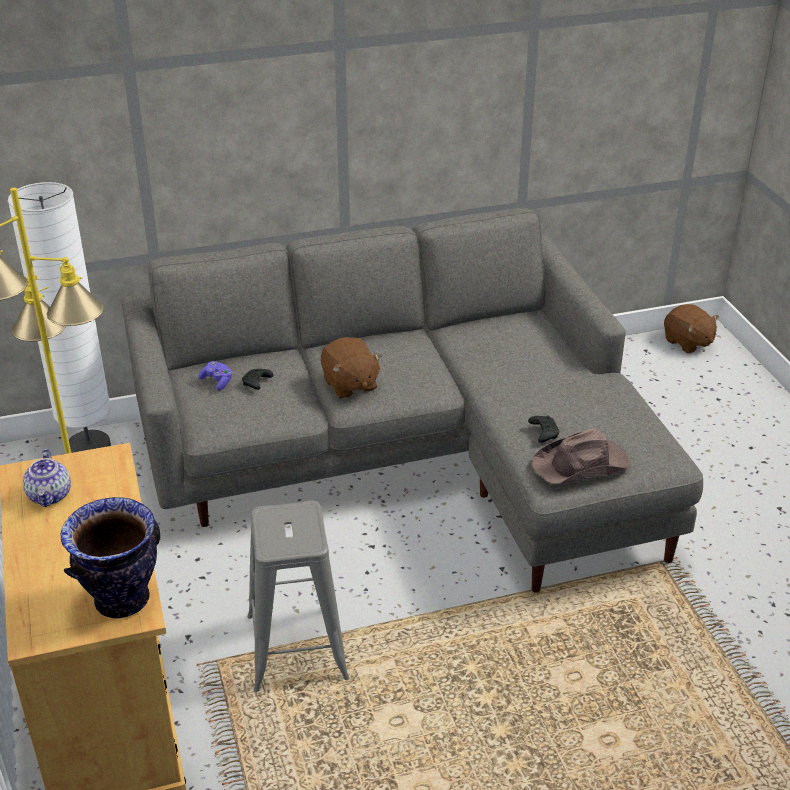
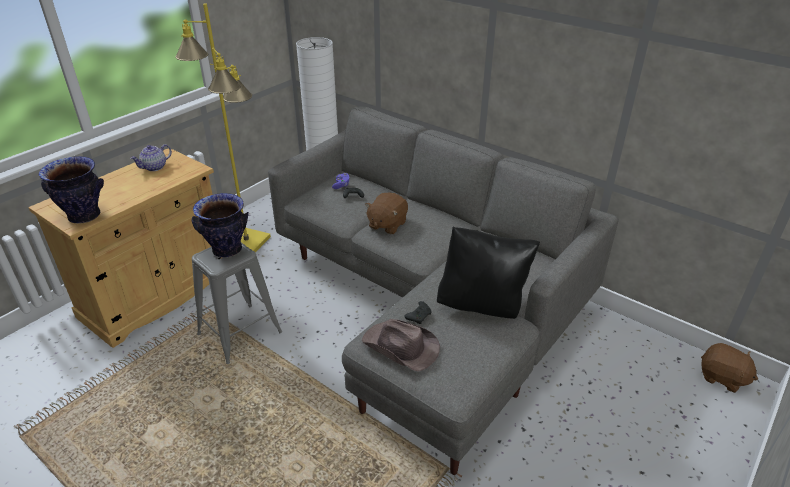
camera: 55 degrees right, 0 degrees up
brown plush toy [664,304,719,354] -> brown plush toy turned 75 degrees counterclockwise [701,343,758,393]
none -> vase [191,193,249,258]
none -> black pillow [437,227,540,319]

